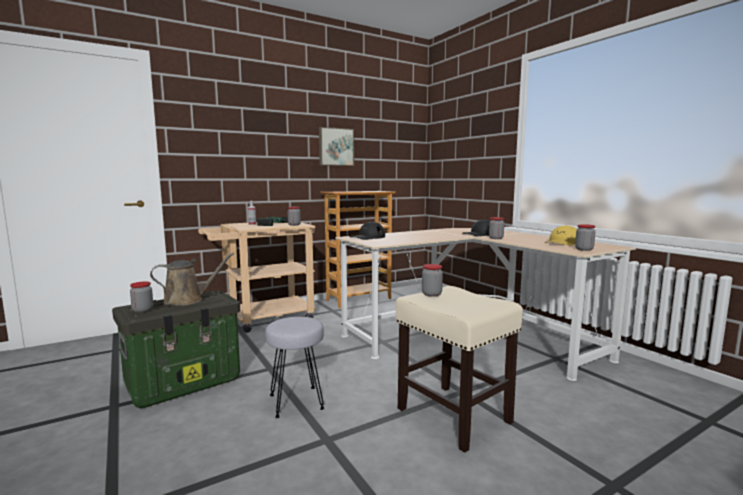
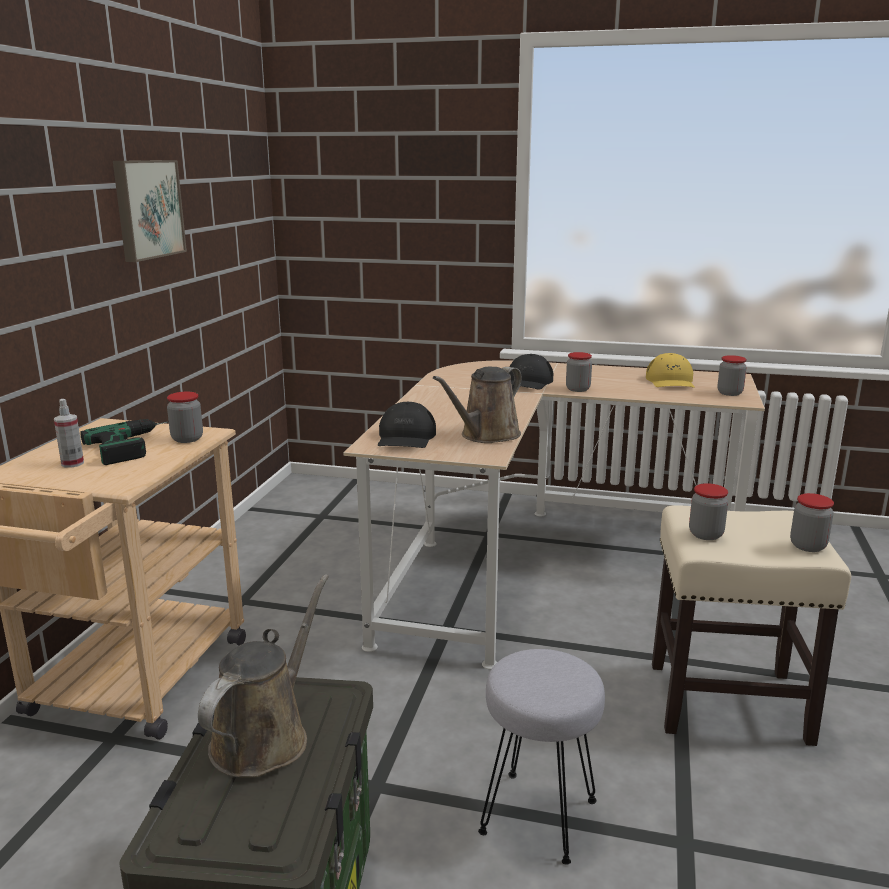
camera: 45 degrees left, 10 degrees up
jar [130,282,153,313] -> jar moved to [790,493,834,552]
bookcase [320,191,396,308] -> none
none -> brown watering can [433,366,522,443]

